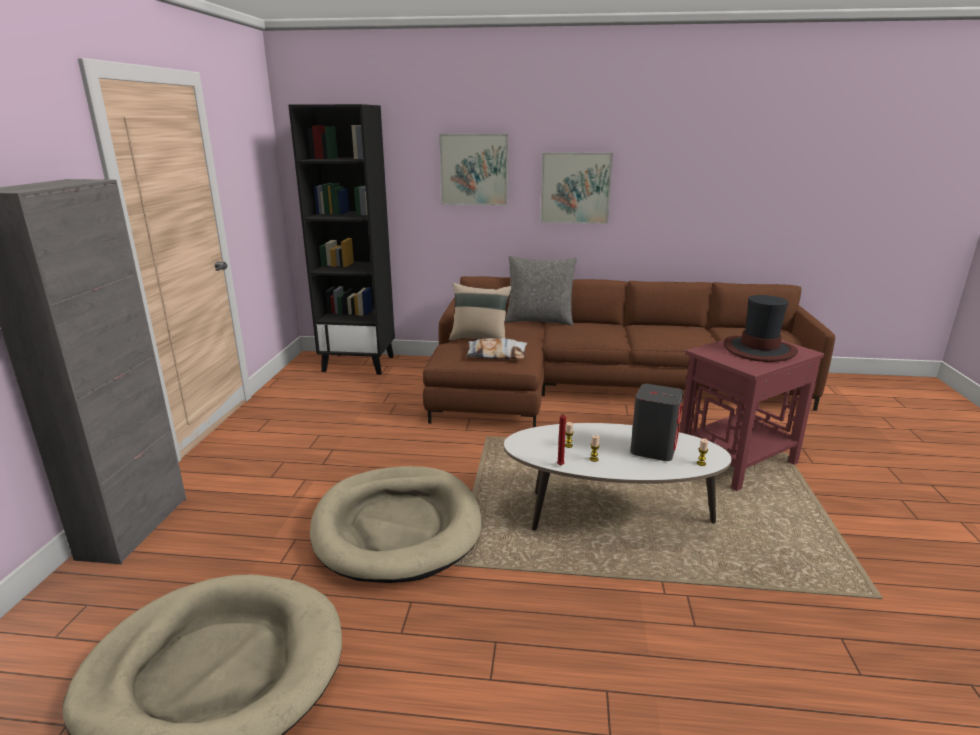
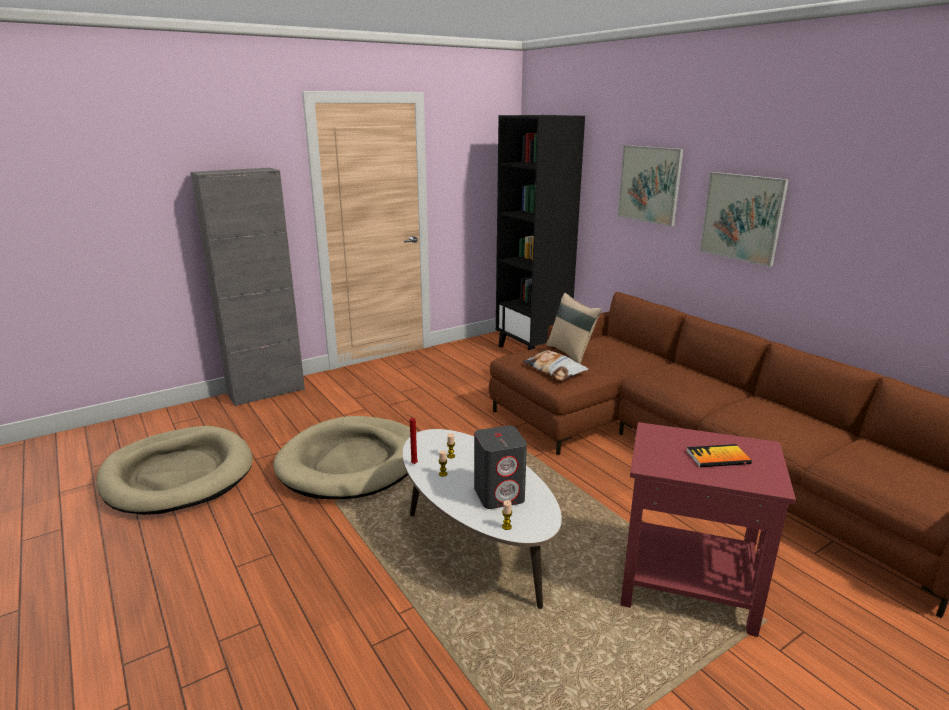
camera: 50 degrees right, 0 degrees up
grey pillow [505,256,577,325] -> none
hat [724,295,798,362] -> book [686,444,752,467]

